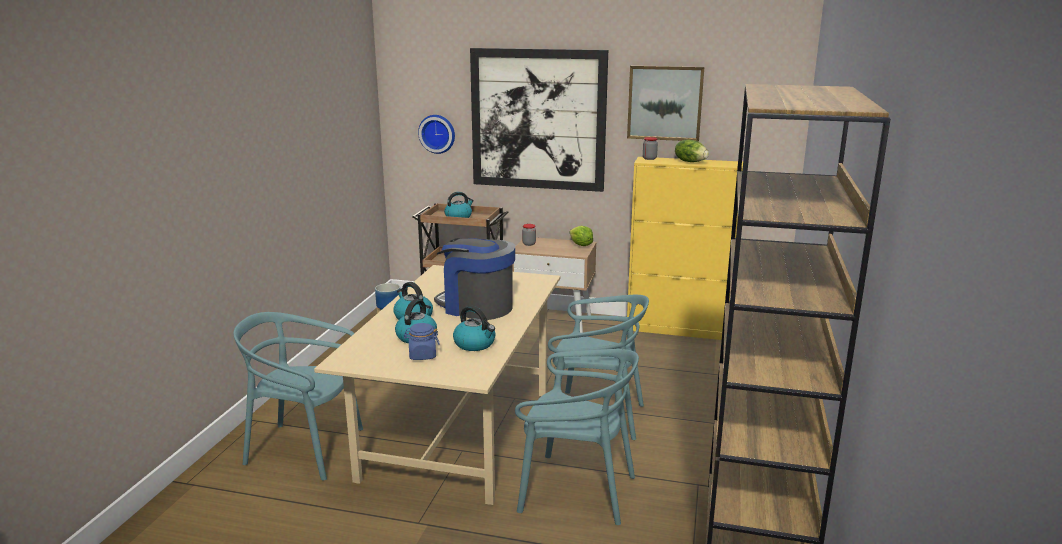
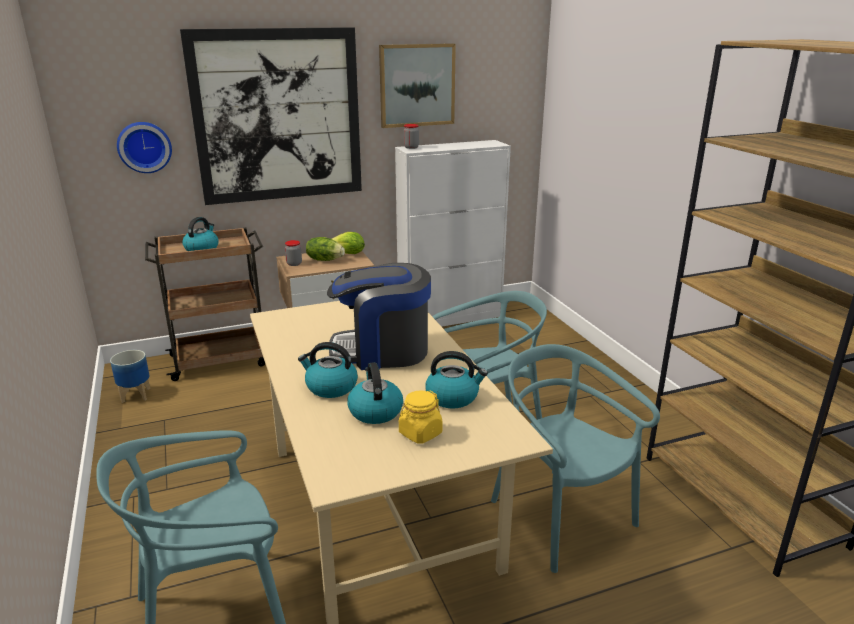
camera: 35 degrees left, 5 degrees up
blue jar [404,323,439,360] -> yellow jar [399,390,442,444]
turquoise chair [515,349,639,525] -> turquoise chair turned 105 degrees counterclockwise [491,344,660,573]
yellow cabinet [627,157,743,340] -> white cabinet [395,140,511,327]
lettuce [675,140,709,162] -> lettuce moved to [306,237,345,261]

